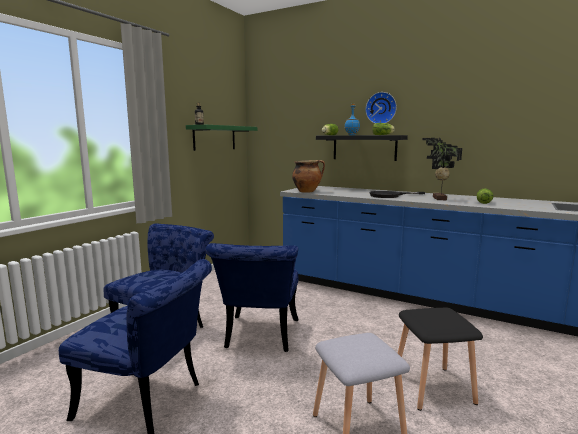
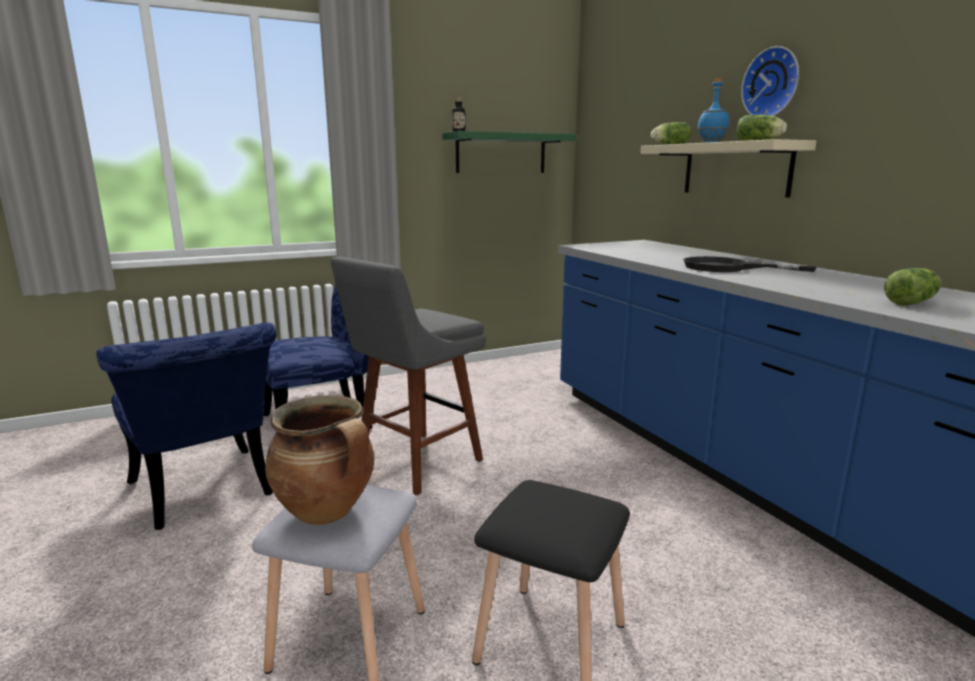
camera: 35 degrees right, 5 degrees up
blue chair [206,243,299,352] -> grey stool [331,257,486,495]
cooking pot [292,160,325,192] -> cooking pot moved to [265,395,374,525]
black shelf [316,135,408,161] -> beige shelf [640,139,817,198]
potted plant [422,138,462,200] -> none

